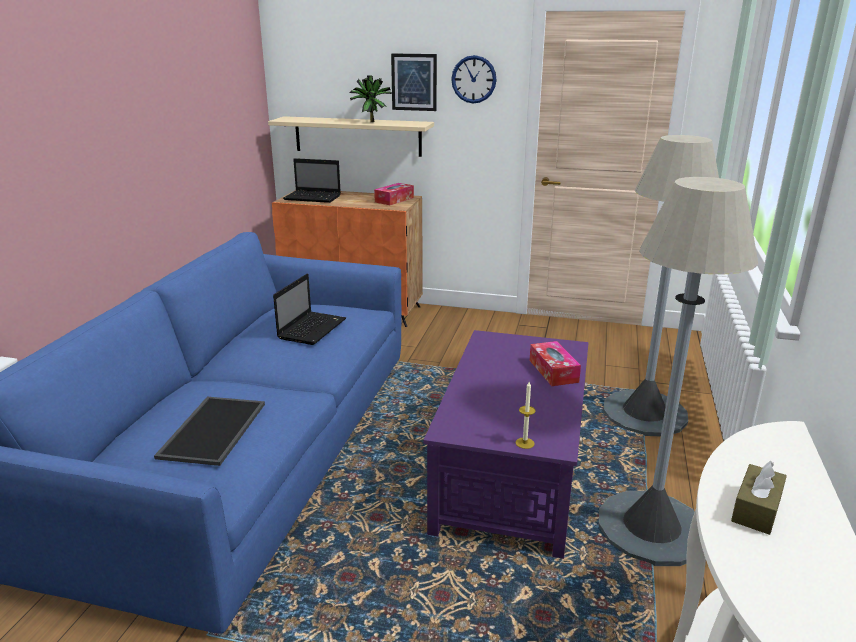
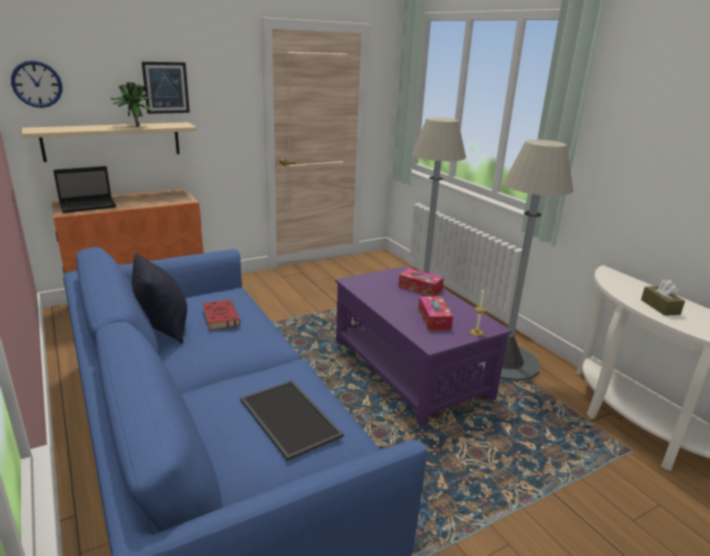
camera: 45 degrees left, 0 degrees up
laptop [273,274,346,345] -> red book [203,300,241,330]
tissue box [374,183,414,205] -> tissue box moved to [418,296,453,330]
wall clock [451,55,497,103] -> wall clock moved to [11,60,62,108]
none -> black pillow [132,253,187,344]

